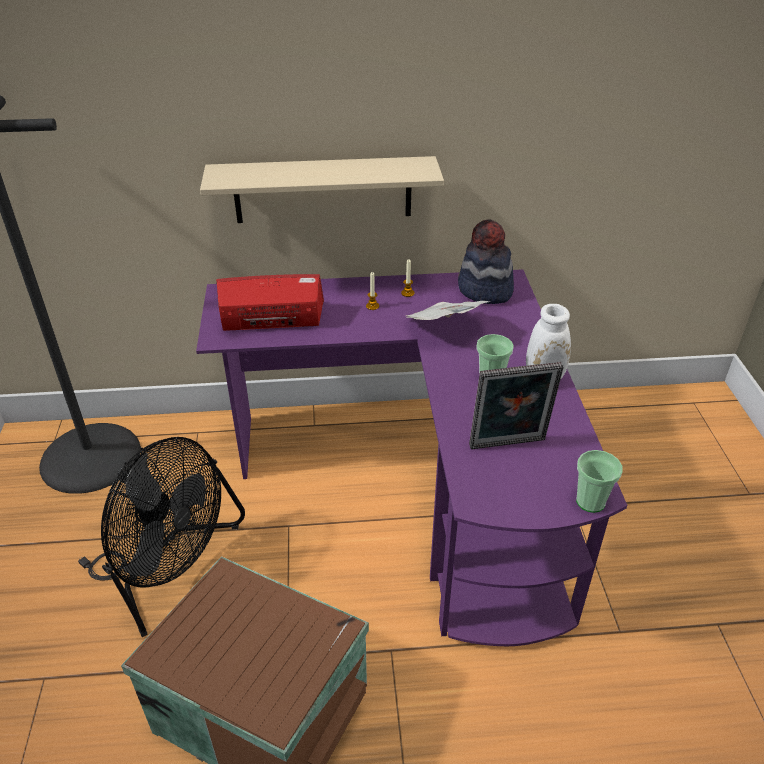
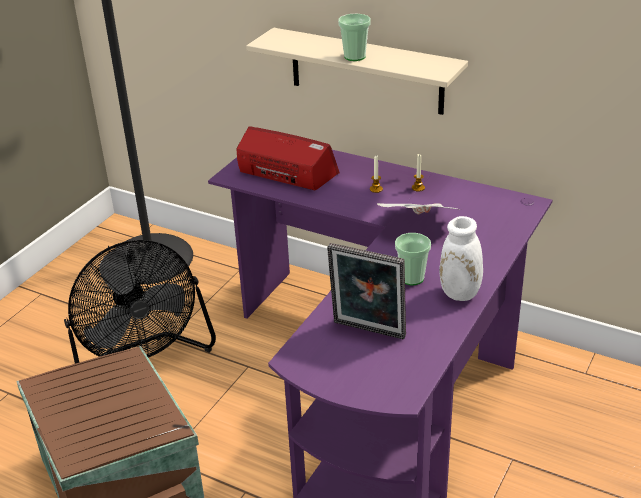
camera: 35 degrees right, 5 degrees down
hat [458,219,514,304] -> none
cup [576,450,623,513] -> cup moved to [338,14,371,61]

